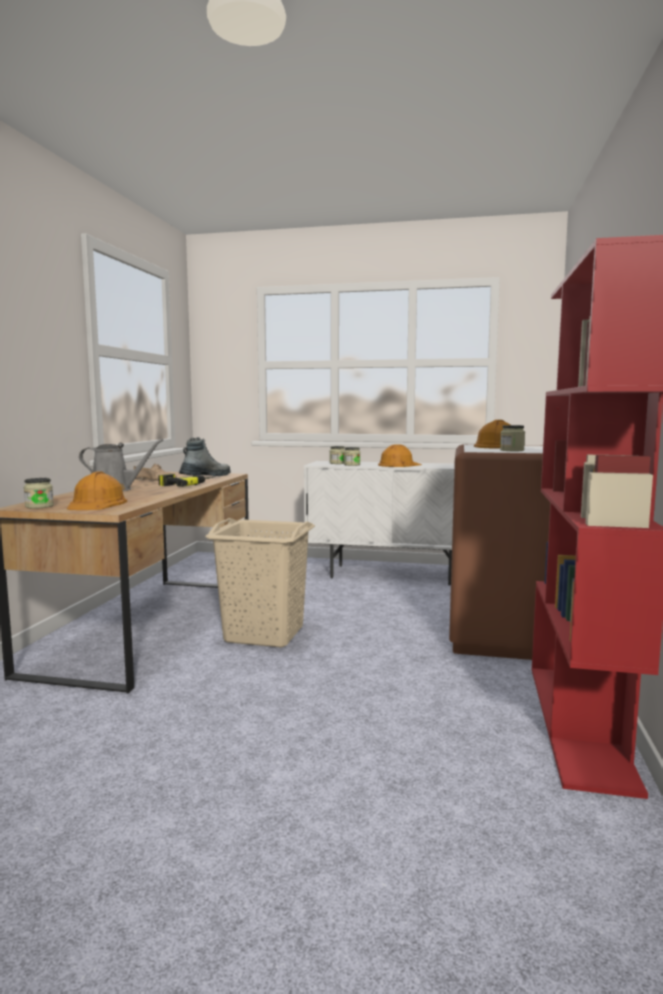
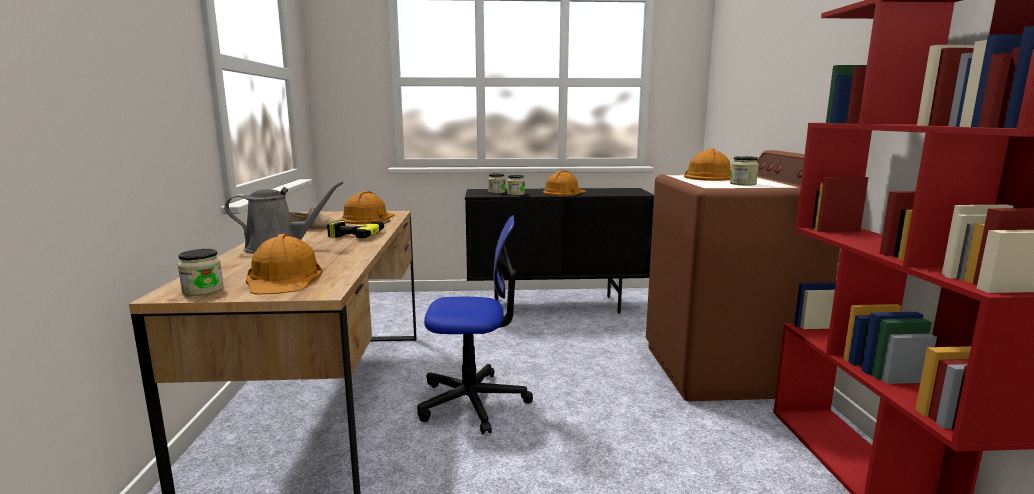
camera: 15 degrees left, 5 degrees up
boot [179,437,231,476] -> orange hard hat [341,191,395,224]
beige laundry basket [205,518,315,647] -> office chair [417,215,533,435]
white cabinet [304,461,455,586] -> black cabinet [465,188,654,314]

